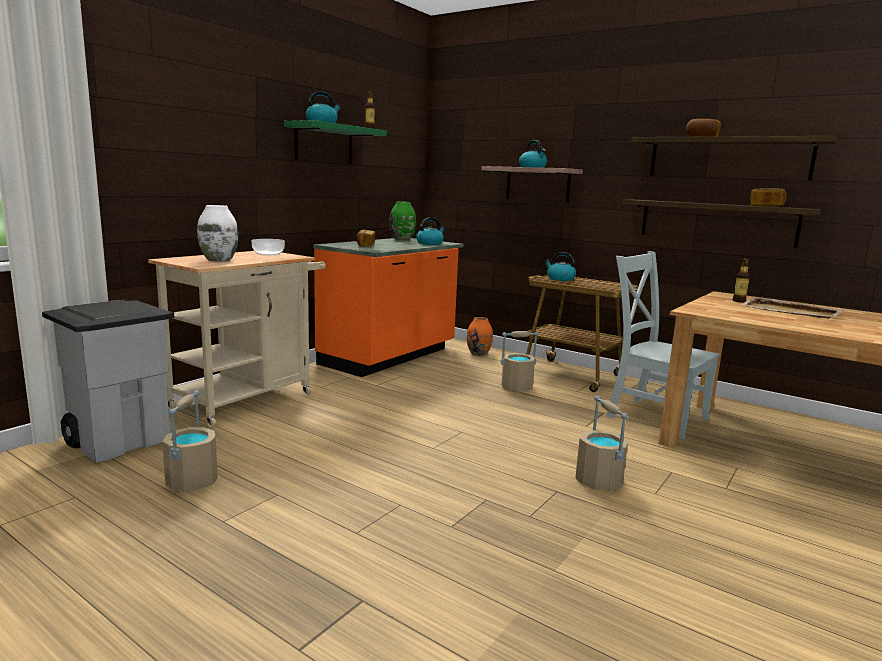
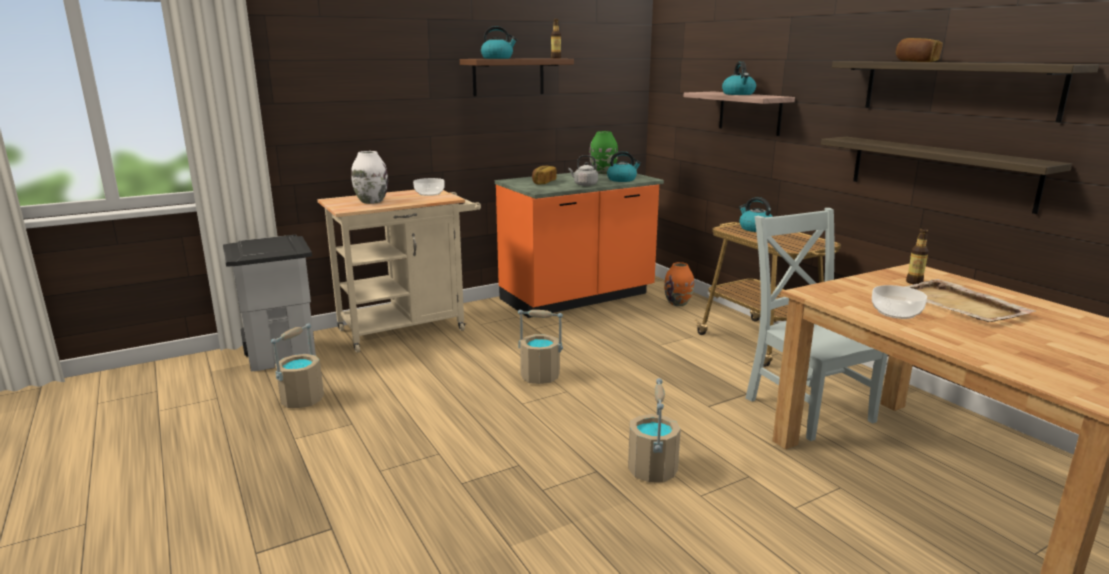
camera: 25 degrees right, 5 degrees up
green shelf [284,120,387,164] -> brown shelf [460,58,574,96]
beige bucket [500,331,538,392] -> beige bucket moved to [518,310,563,384]
bread [750,188,787,206] -> none
none -> grey kettle [568,155,598,186]
none -> bowl [872,285,927,319]

